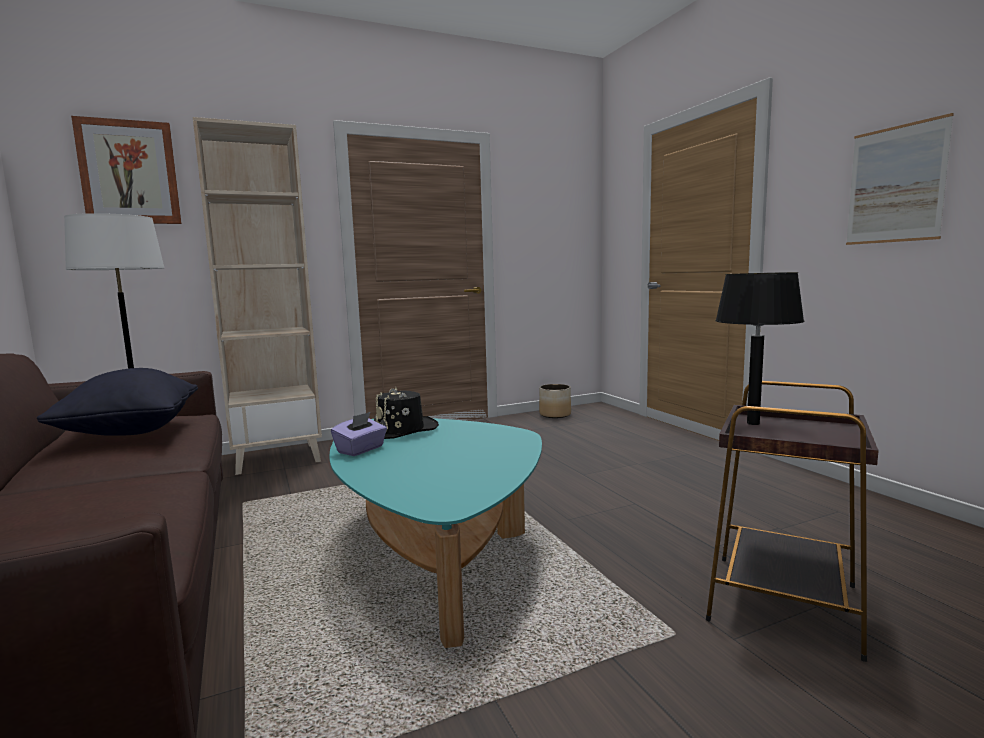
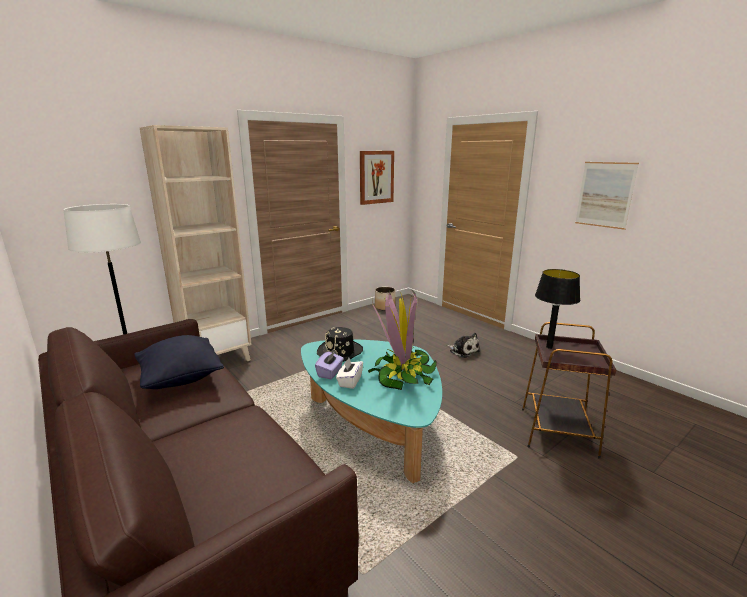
camera: 15 degrees left, 10 degrees up
picture [71,116,182,224] -> picture moved to [360,151,394,205]
none -> white tissue box [336,358,363,389]
none -> potted plant [368,288,437,390]
none -> plush toy [447,333,480,358]

